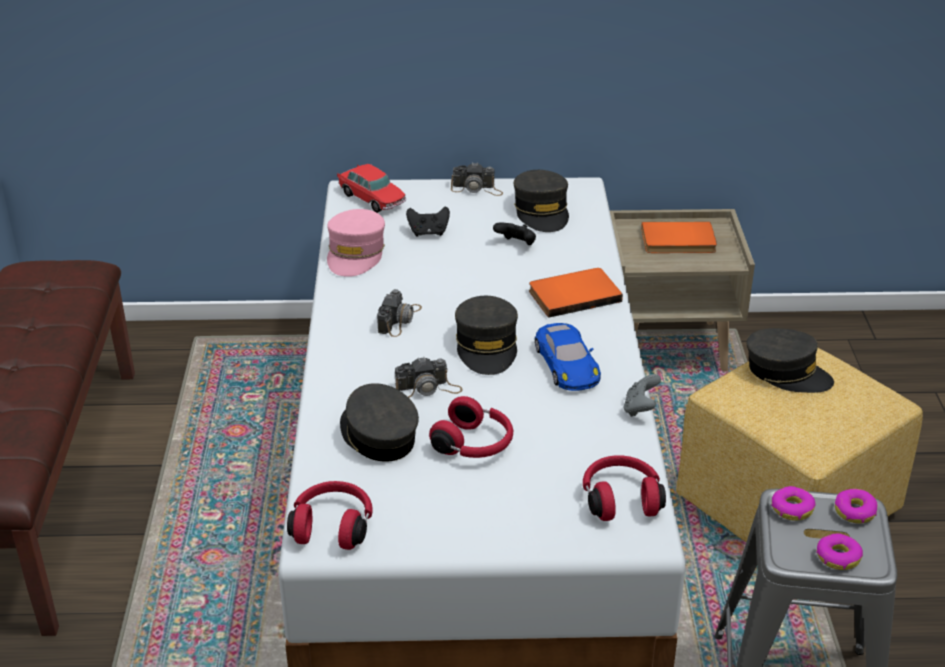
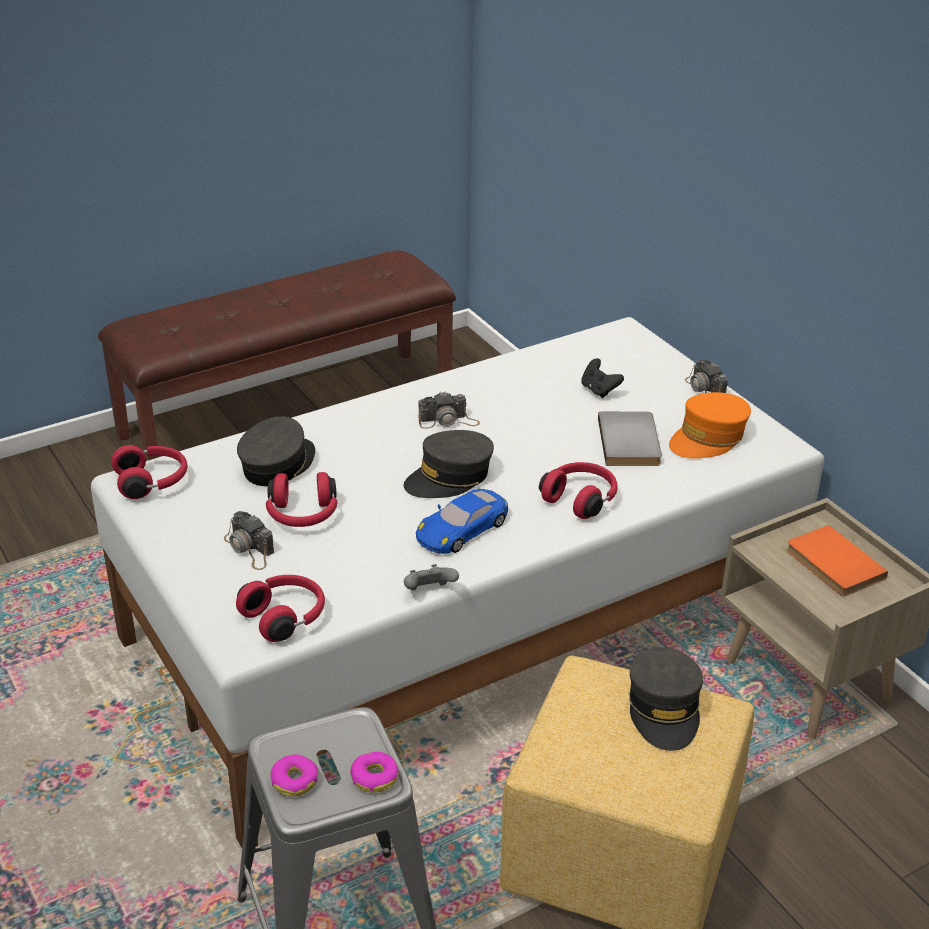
camera: 60 degrees right, 0 degrees up
pink cap [327,209,385,277] -> none
toy car [337,164,406,213] -> none
camera [395,357,463,398] -> camera moved to [224,511,274,570]
black game controller [493,222,536,245] -> grey book [598,412,662,466]
grey cap [514,170,569,232] -> orange cap [669,392,751,459]
orange book [529,268,623,318] -> red headphones [539,462,618,519]
donut [772,486,816,521] -> none

